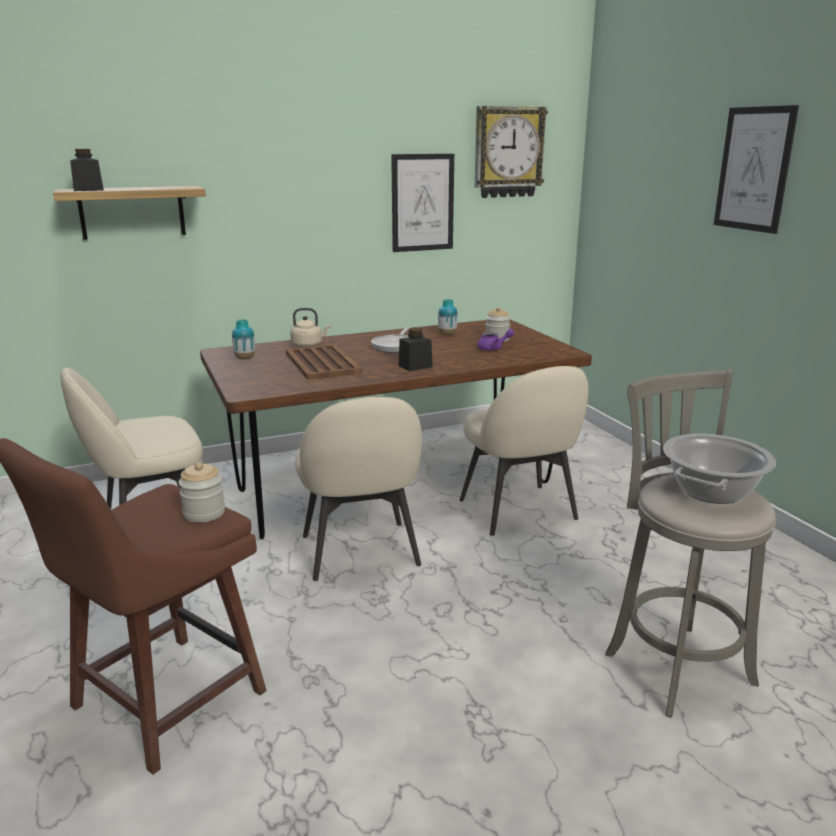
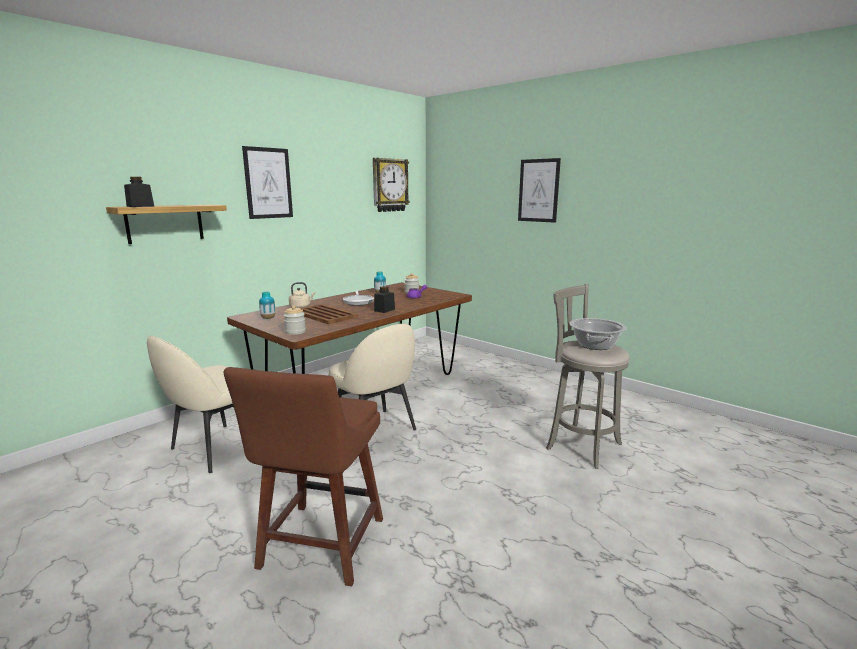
camera: 25 degrees left, 5 degrees down
jar [179,462,225,523] -> jar moved to [284,306,306,335]
picture [391,154,454,252] -> picture moved to [242,146,293,219]
beige chair [459,366,588,536] -> none

